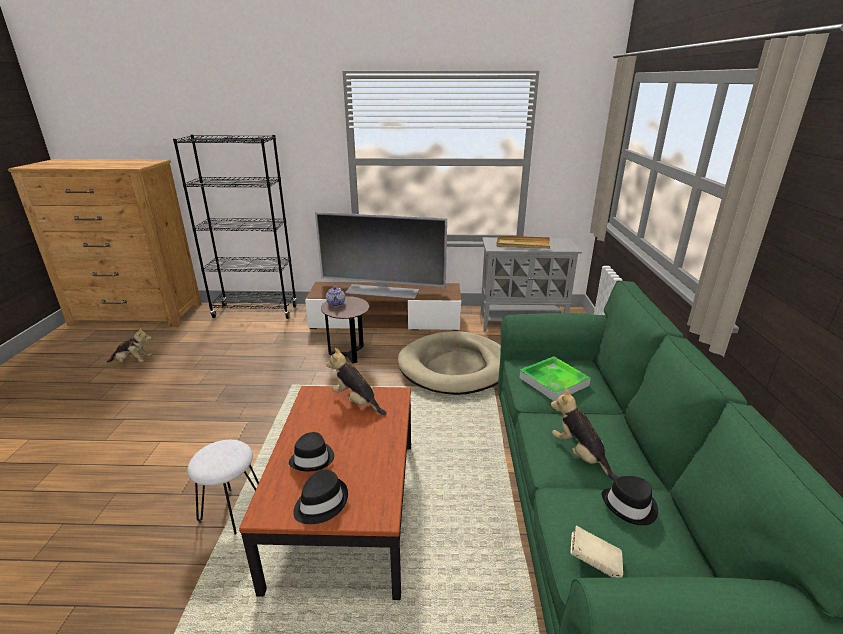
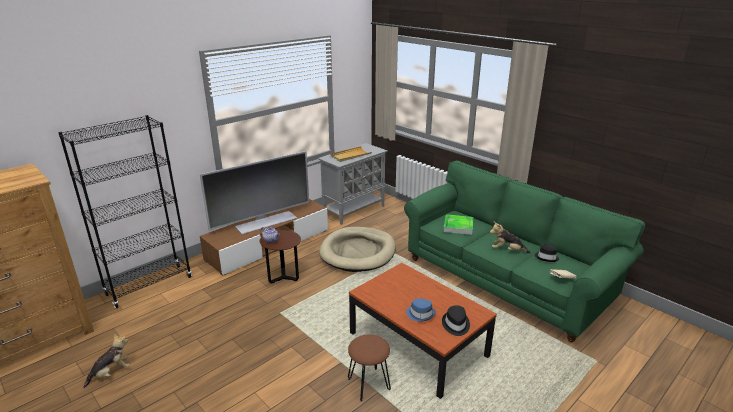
camera: 45 degrees left, 0 degrees up
white stool [187,440,259,535] -> brown stool [348,335,391,402]
black hat [289,432,334,471] -> blue hat [406,299,436,322]
plush toy [326,348,386,415] -> none

